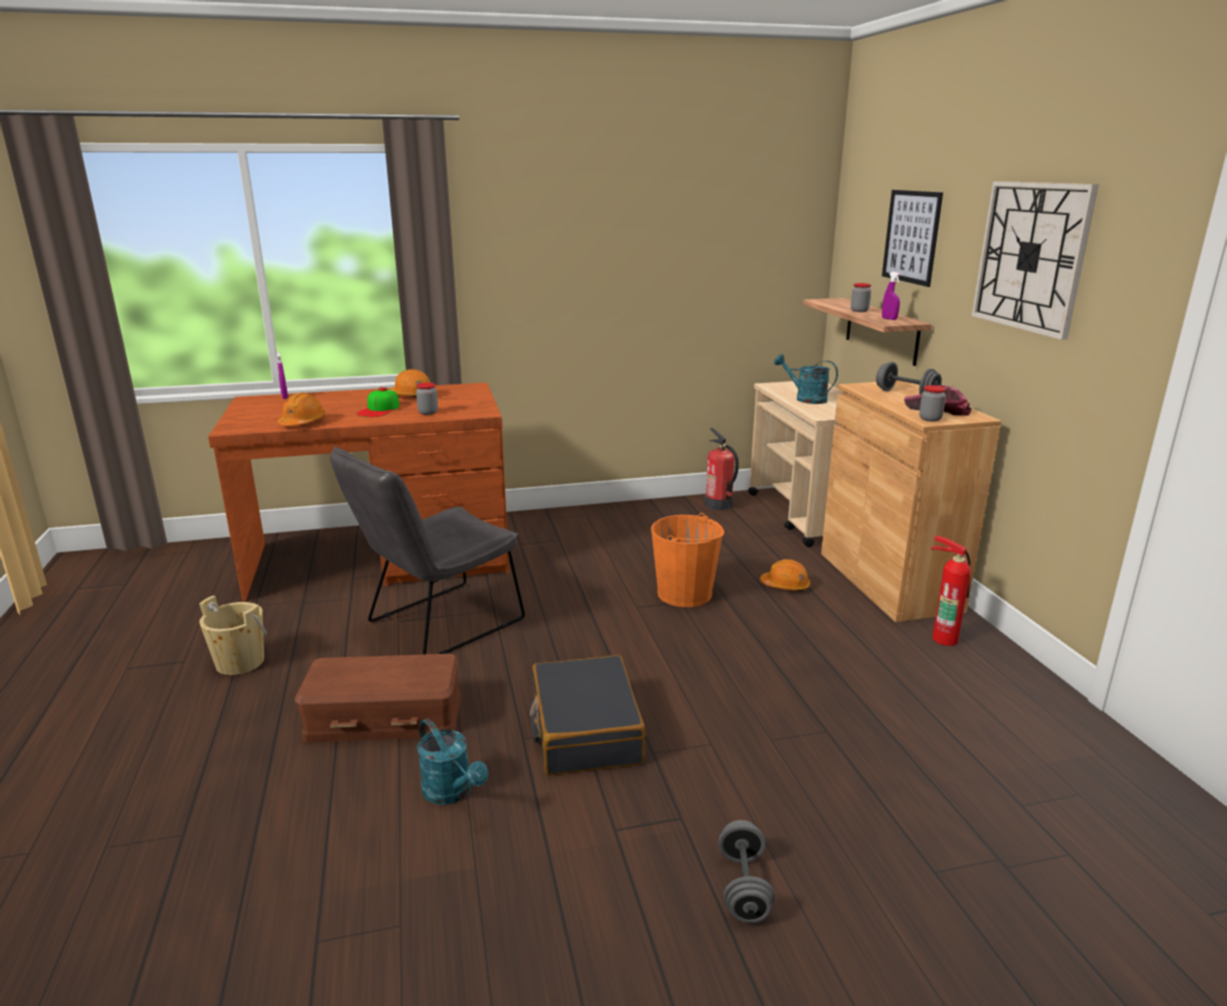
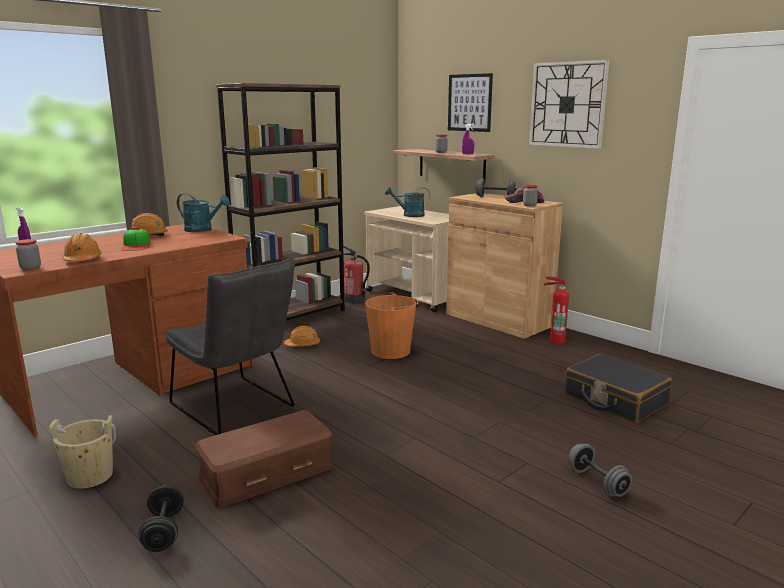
camera: 30 degrees left, 5 degrees down
grey chair [330,446,525,654] -> grey chair turned 60 degrees counterclockwise [165,258,295,435]
jar [416,383,438,415] -> jar moved to [16,239,41,270]
turquoise watering can [417,719,488,805] -> turquoise watering can moved to [177,193,230,232]
black suitcase [530,655,646,775] -> black suitcase moved to [565,353,672,423]
orange hard hat [760,559,811,592] -> orange hard hat moved to [284,326,320,347]
none -> black dumbbell [138,485,184,552]
none -> brown bookcase [216,83,345,321]

